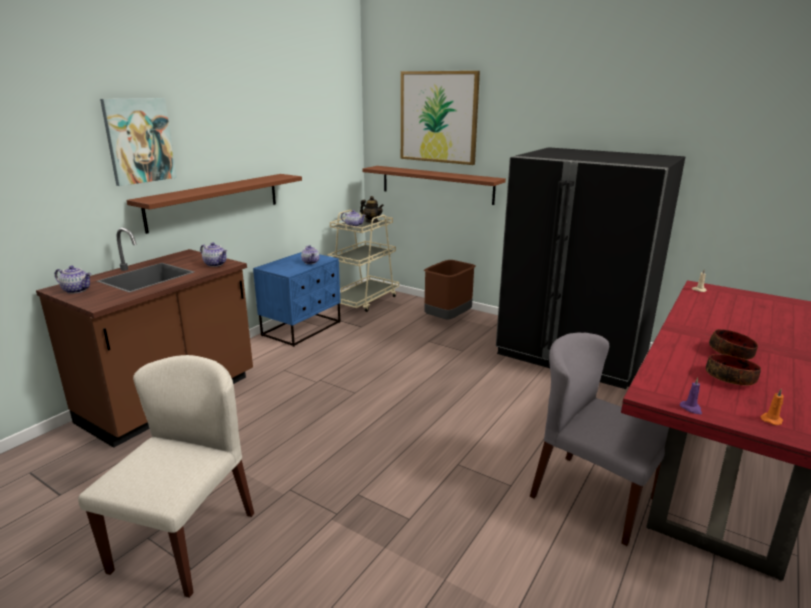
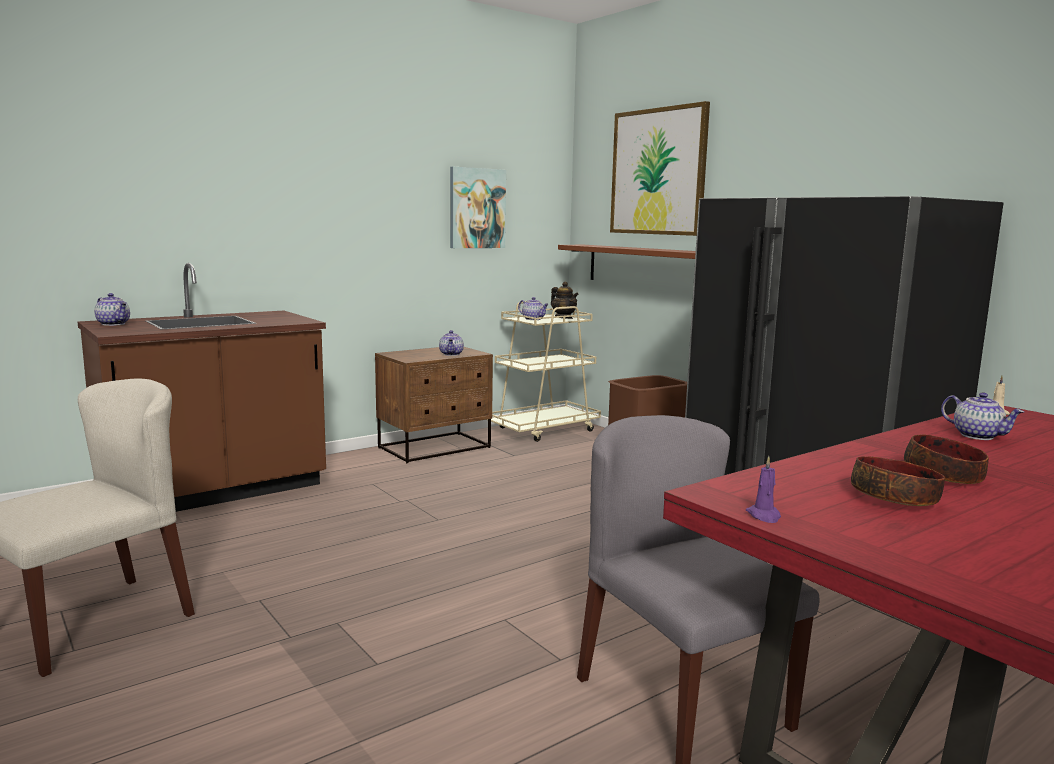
camera: 20 degrees right, 10 degrees down
picture [100,98,177,186] -> picture moved to [450,167,506,248]
brown shelf [127,174,302,234] -> none
teapot [200,243,227,267] -> teapot moved to [941,392,1024,440]
blue nightstand [253,252,341,347] -> brown nightstand [375,347,493,463]
orange candle [760,389,784,425] -> none

